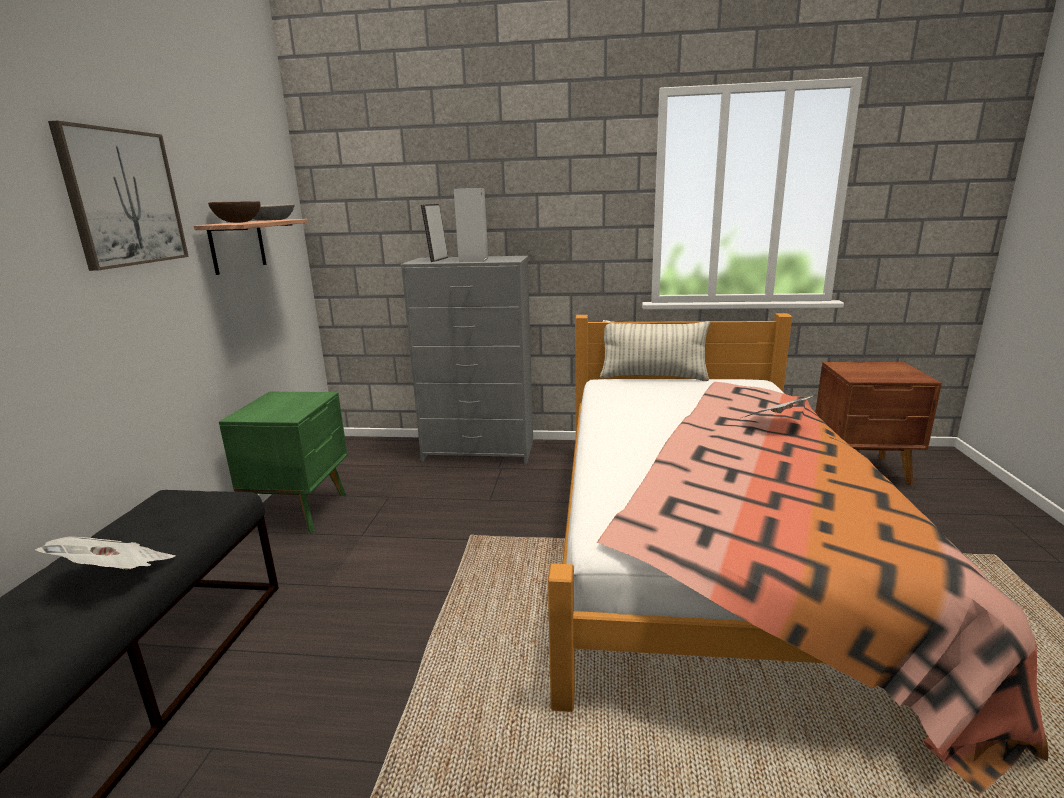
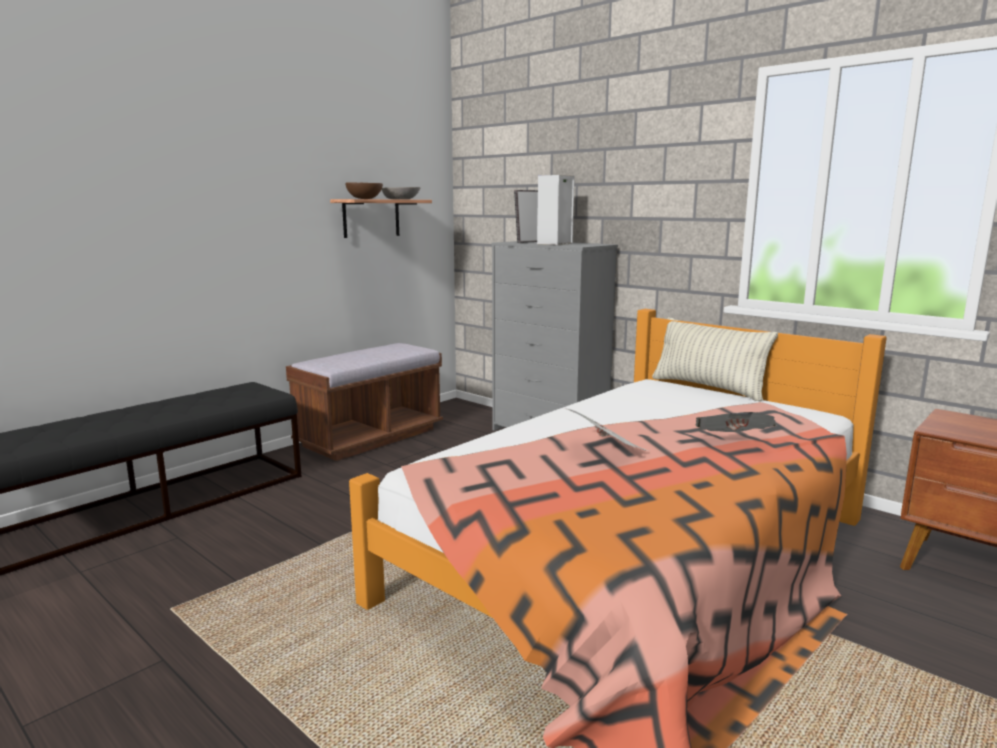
camera: 35 degrees right, 5 degrees down
newspaper [35,536,175,569] -> newspaper moved to [564,408,649,451]
picture [48,121,189,271] -> none
green nightstand [219,392,348,533] -> brown bench [286,343,443,461]

